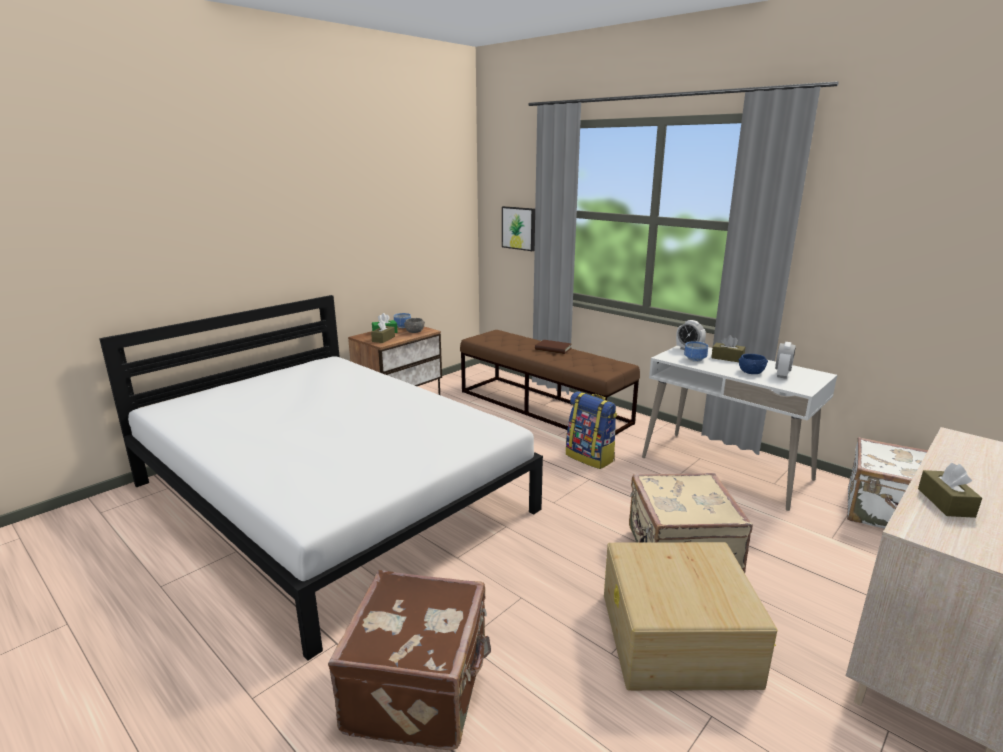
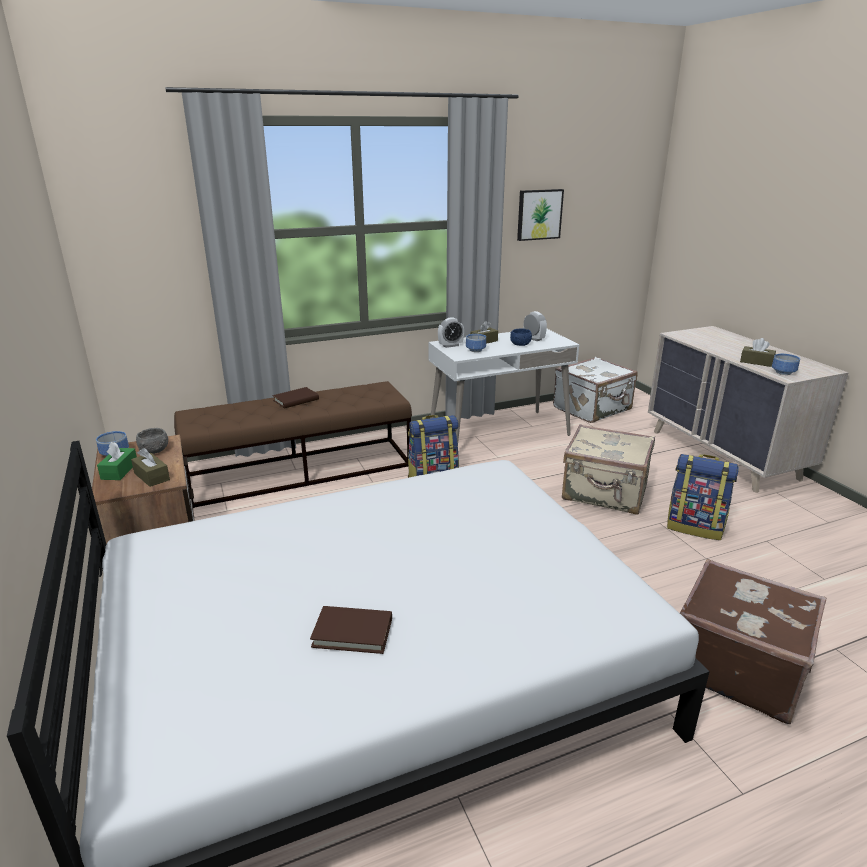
camera: 65 degrees left, 5 degrees up
picture [502,206,535,251] -> picture moved to [517,189,564,241]
beige storage box [604,542,777,691] -> backpack [667,454,739,540]
none -> brown book [310,606,392,654]
none -> bowl [772,354,800,375]

